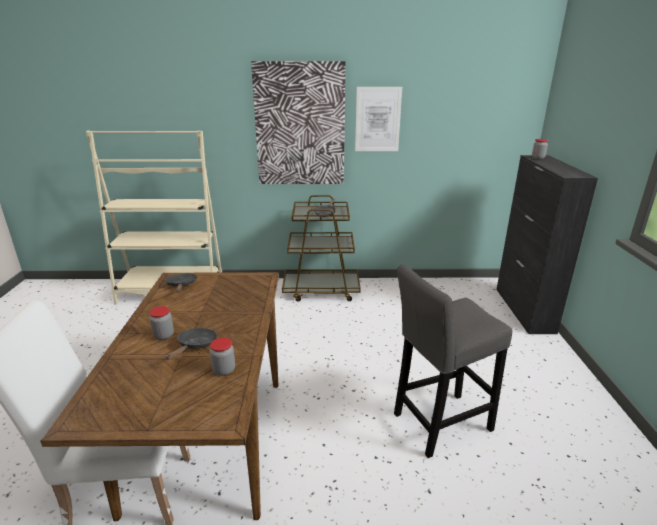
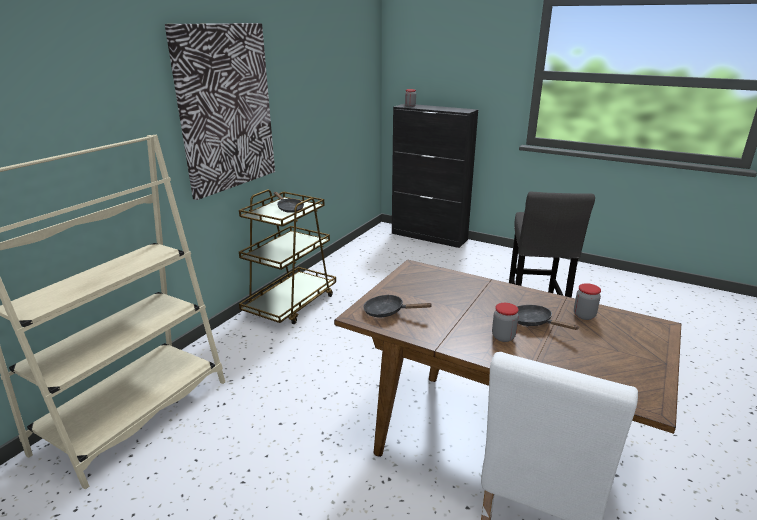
camera: 60 degrees left, 0 degrees up
picture [355,87,402,151] -> none

